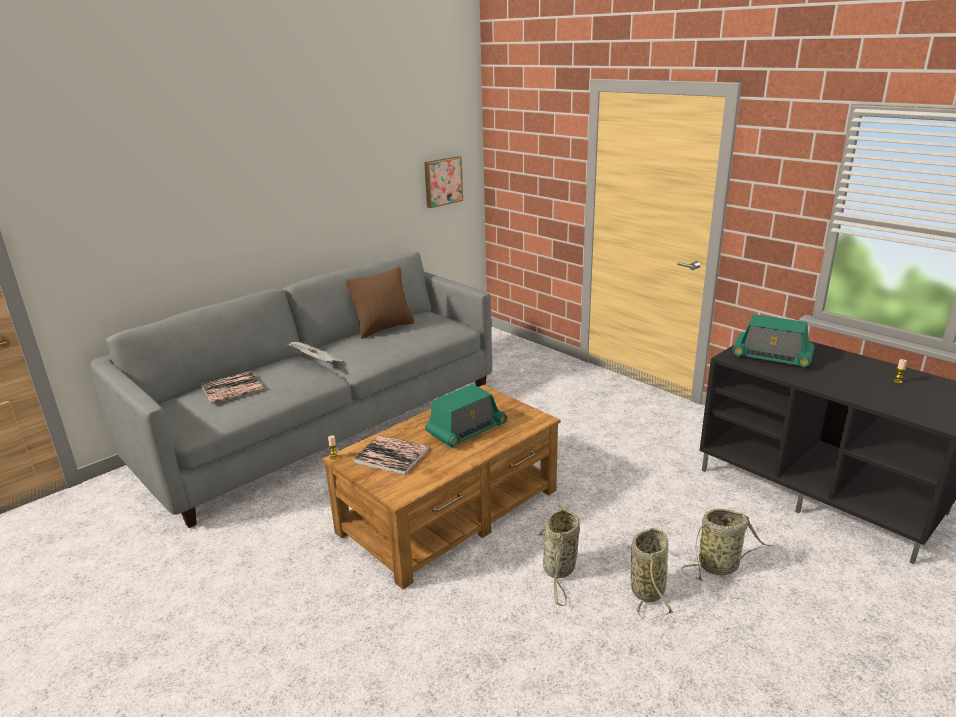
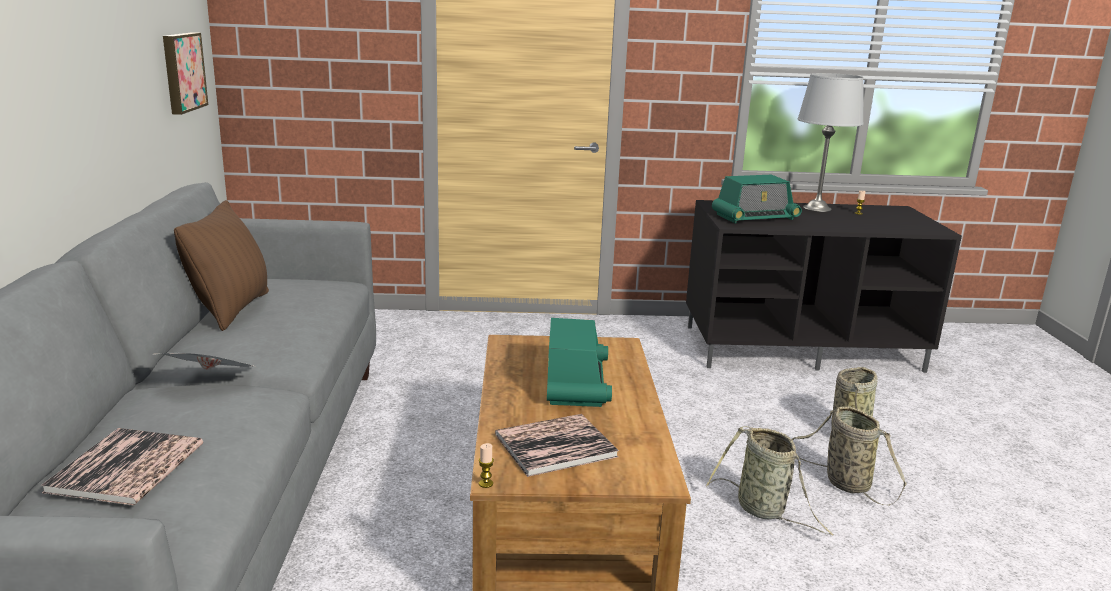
camera: 50 degrees left, 5 degrees down
none -> grey table lamp [798,73,864,212]

